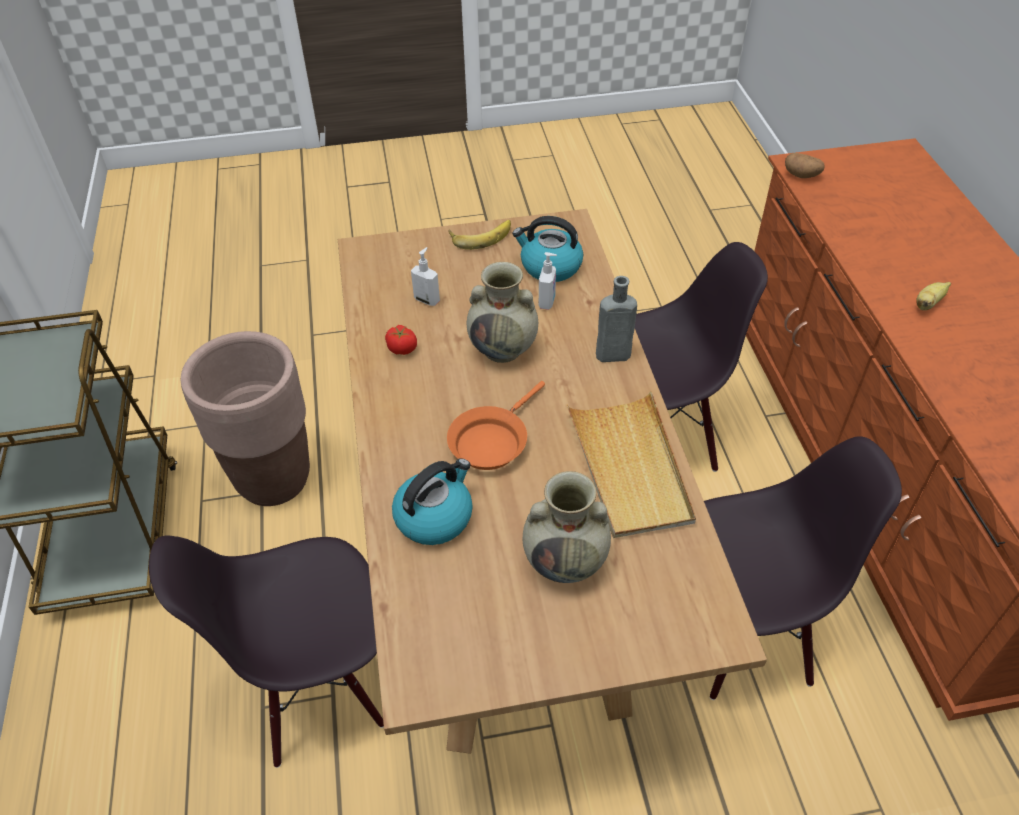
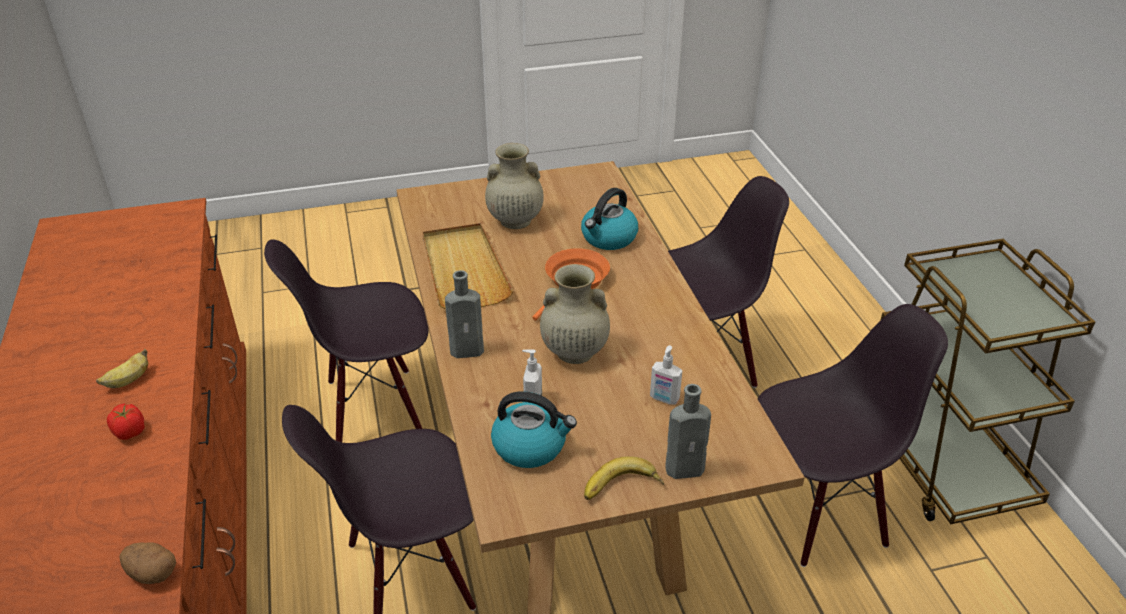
camera: 175 degrees right, 10 degrees down
brown planter [181,331,310,506] -> black chair [758,304,948,567]
tomato [385,325,417,355] -> tomato moved to [107,404,145,440]
none -> grey bottle [665,384,711,479]

